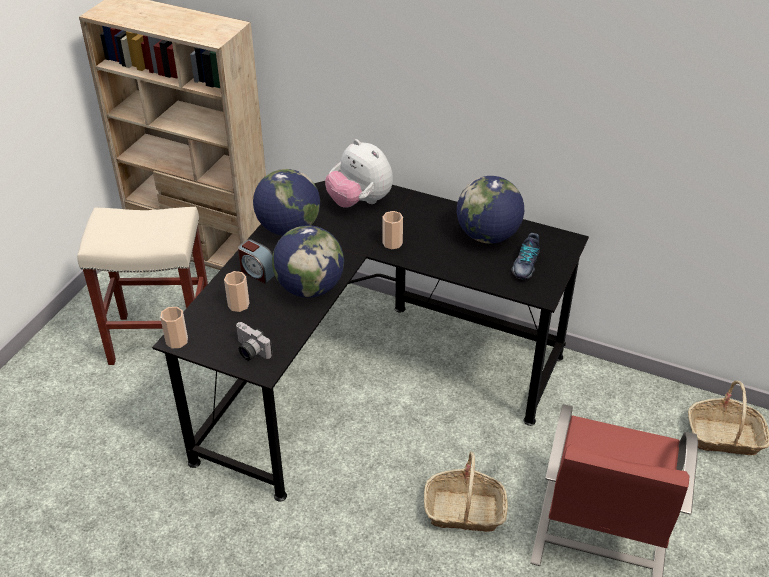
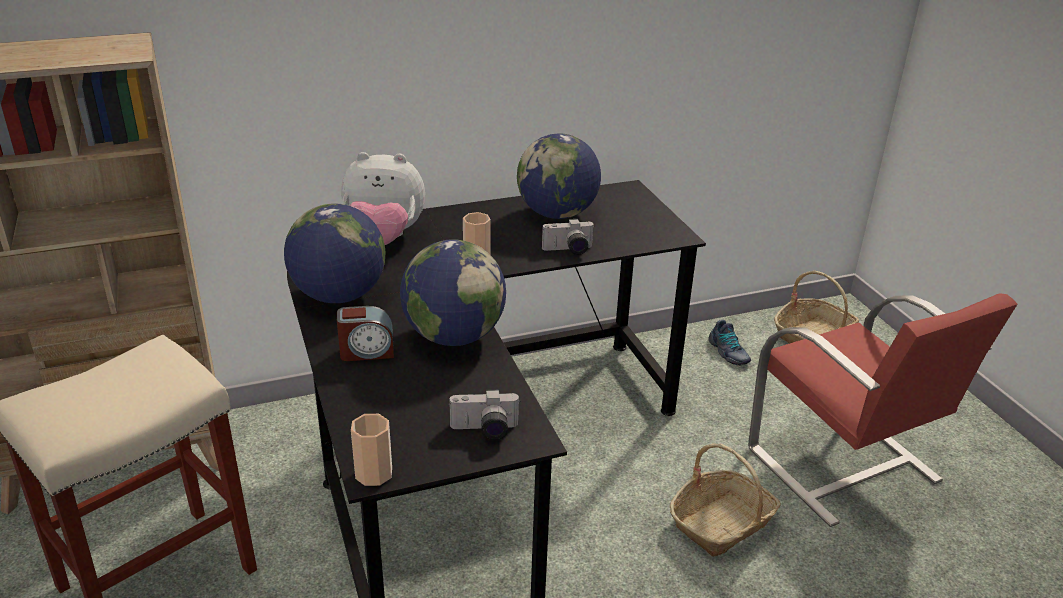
camera: 45 degrees left, 10 degrees down
cup [224,271,250,312] -> none
shoe [511,233,540,280] -> shoe moved to [709,320,751,365]
none -> camera [542,219,595,255]

